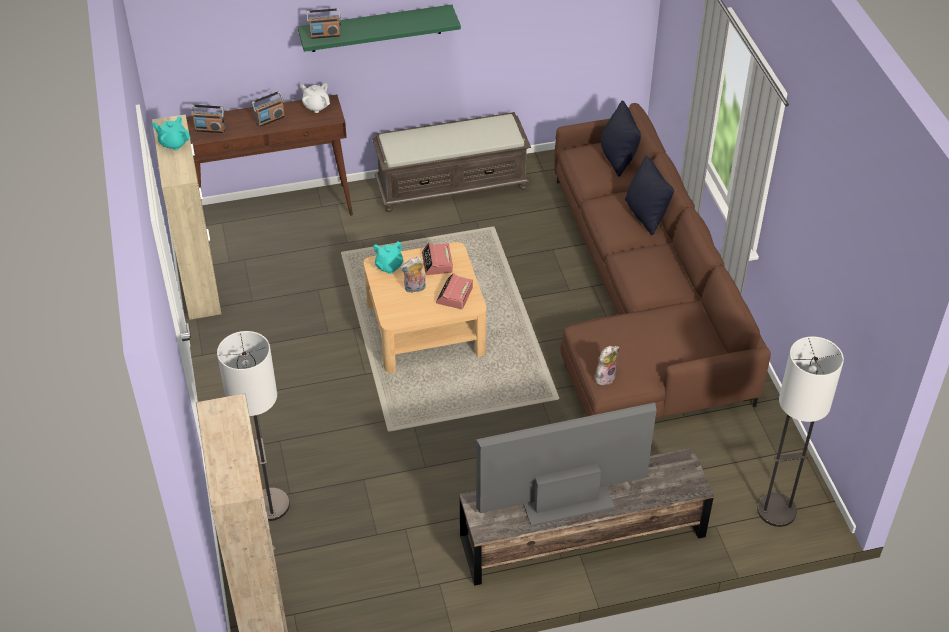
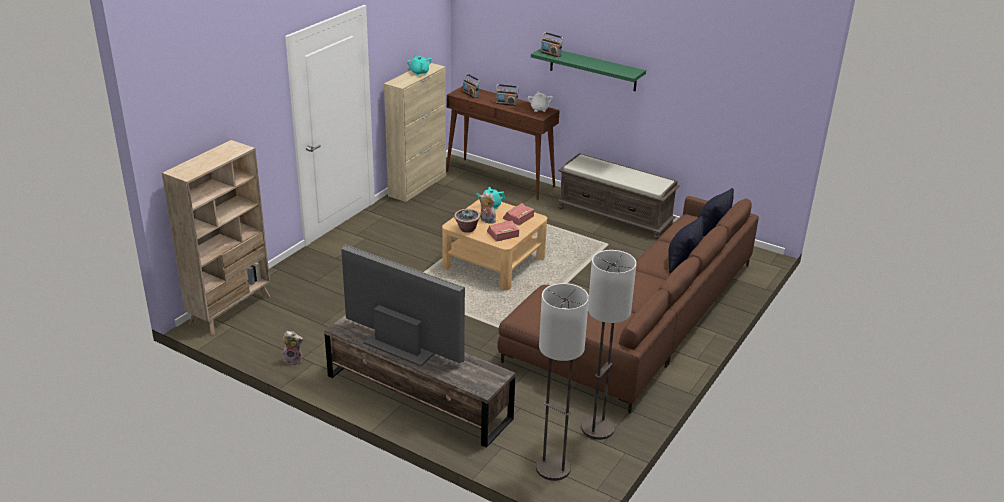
camera: 45 degrees right, 15 degrees down
floor lamp [217,331,290,521] -> floor lamp moved to [581,250,637,440]
plush toy [595,346,619,385] -> plush toy moved to [283,331,303,365]
none -> potted plant [454,209,480,233]

